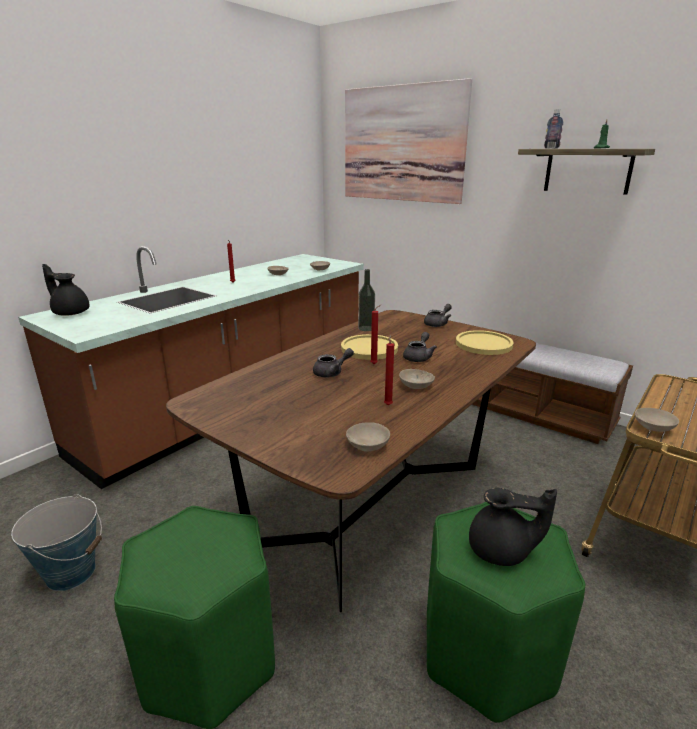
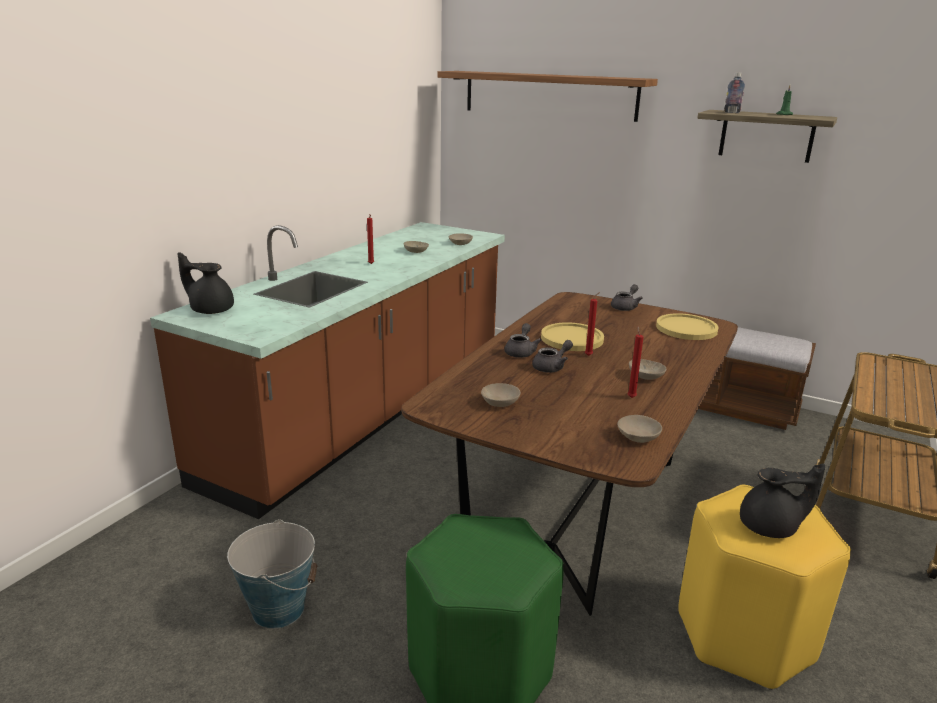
camera: 10 degrees left, 0 degrees up
picture [345,78,472,204] -> shelf [437,71,658,122]
bottle [358,269,375,331] -> none
grey teapot [403,332,437,362] -> grey teapot moved to [504,323,542,358]
green stool [427,502,585,723] -> yellow stool [678,484,851,690]
beige bowl [635,408,679,432] -> beige bowl moved to [481,383,521,407]

